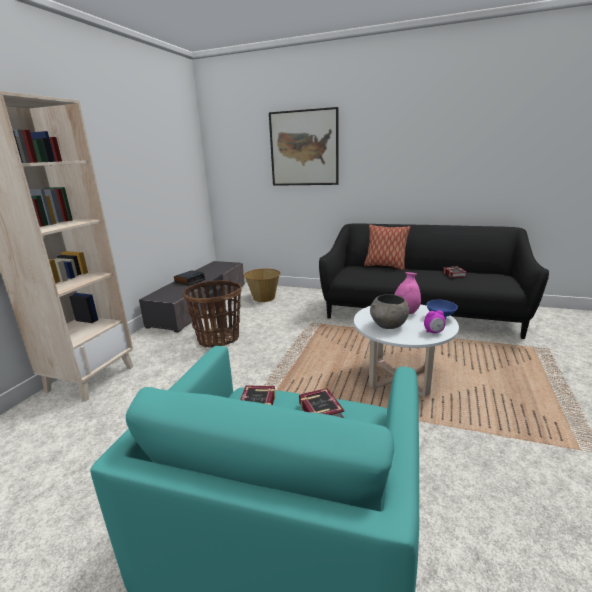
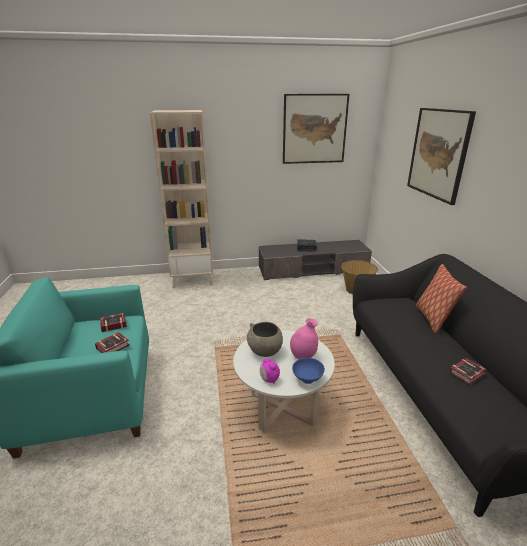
camera: 60 degrees right, 5 degrees up
basket [183,280,241,348] -> none
none -> picture [283,94,350,164]

